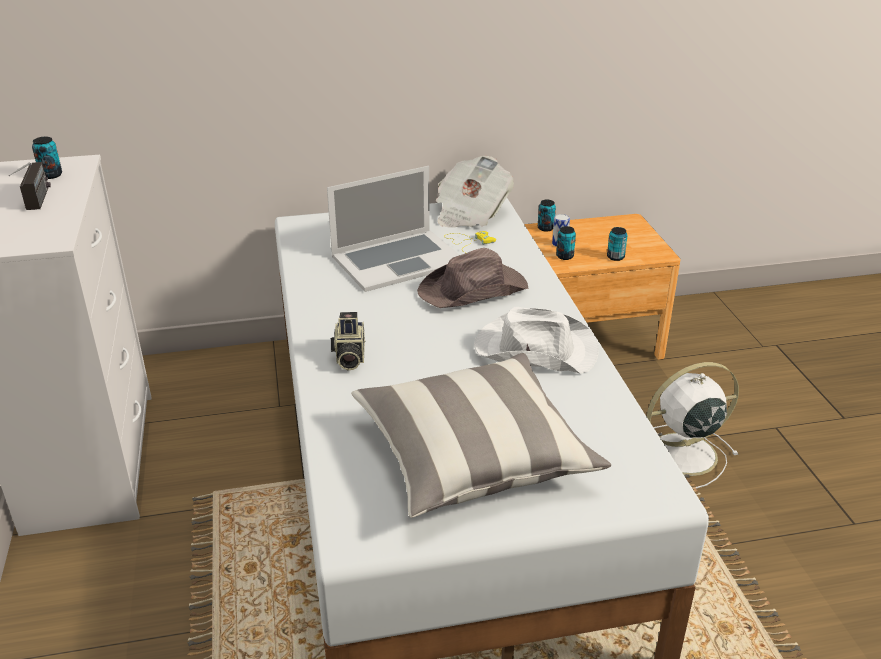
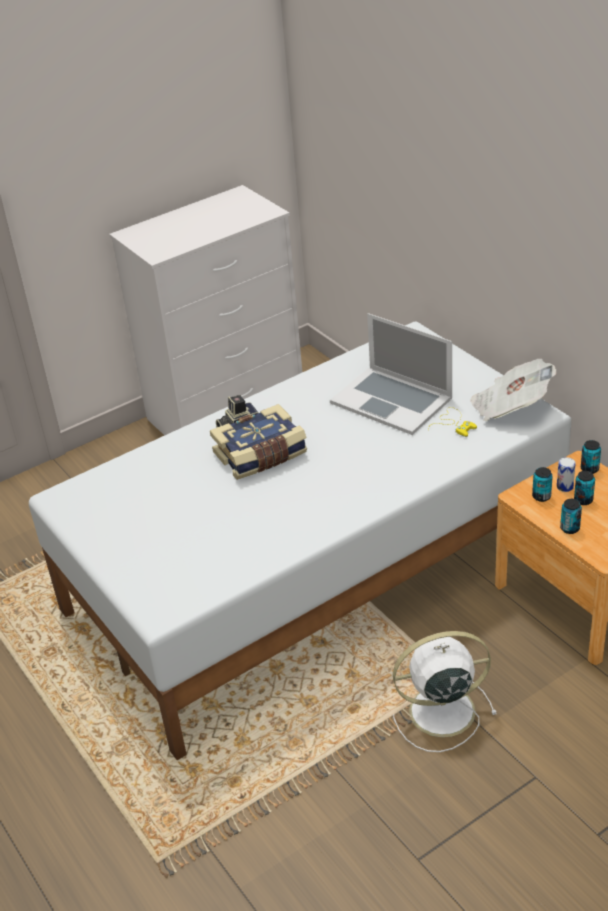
camera: 70 degrees right, 5 degrees up
radio [9,162,51,210] -> none
can [32,137,62,179] -> can moved to [574,471,595,505]
pillow [351,353,611,518] -> none
brown hat [417,248,529,308] -> none
white hat [474,307,599,374] -> none
white fan [647,362,739,489] -> white fan turned 60 degrees counterclockwise [393,631,497,752]
none -> book [210,404,307,480]

